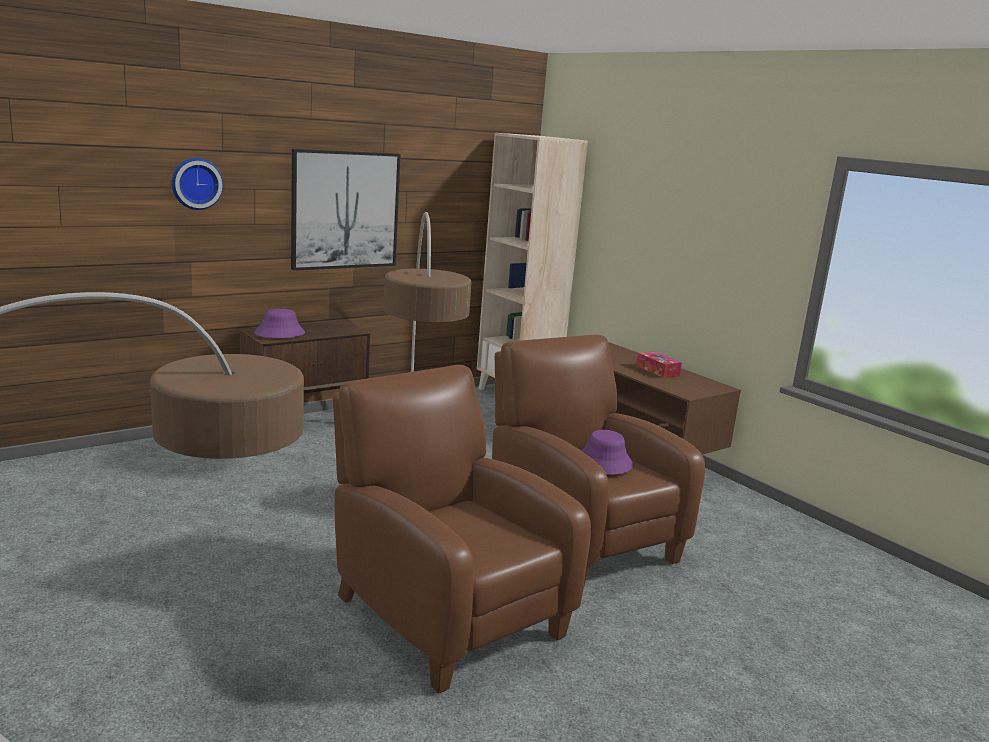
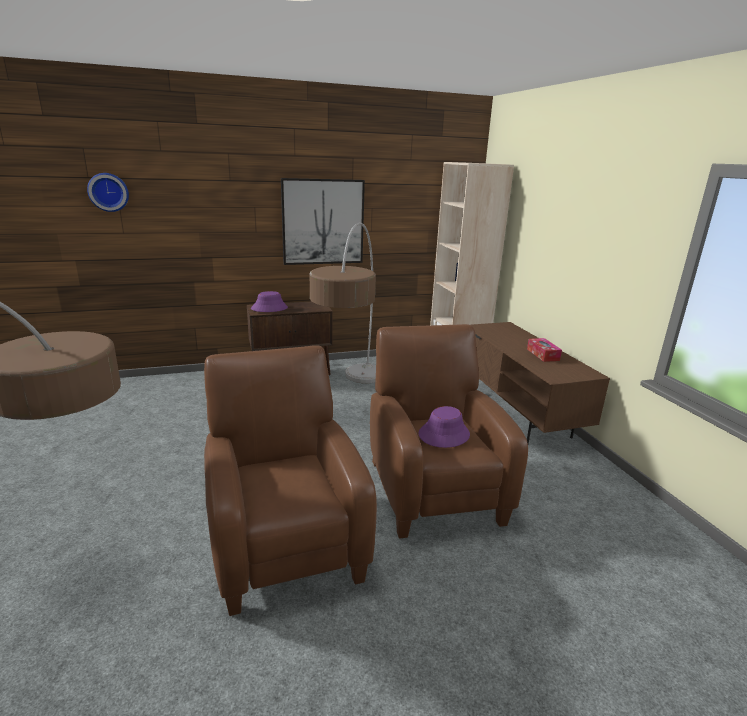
camera: 20 degrees right, 5 degrees up
wall clock [172,158,223,210] -> wall clock moved to [87,173,129,212]

